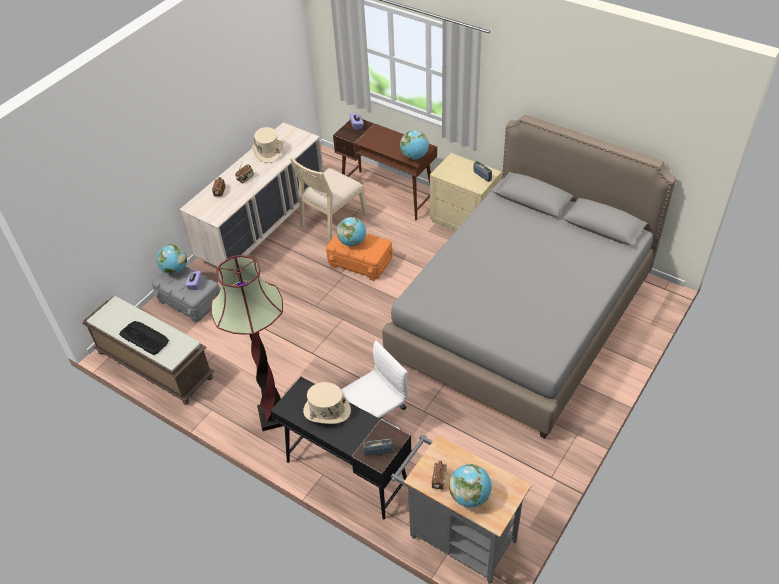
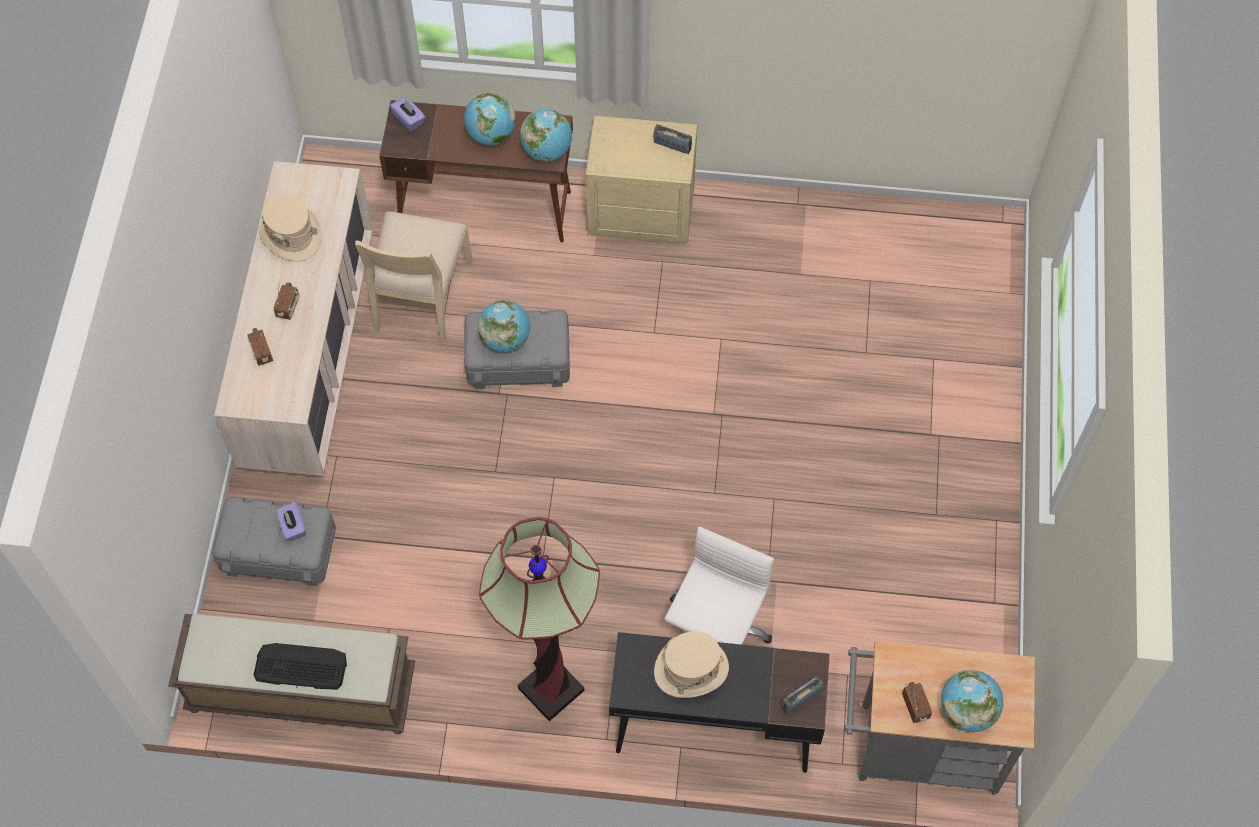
camera: 30 degrees left, 15 degrees up
globe [156,244,187,274] -> globe moved to [464,93,516,145]
orange storage box [326,233,392,281] -> grey storage box [464,310,570,389]
grey bed [382,115,676,439] -> none

